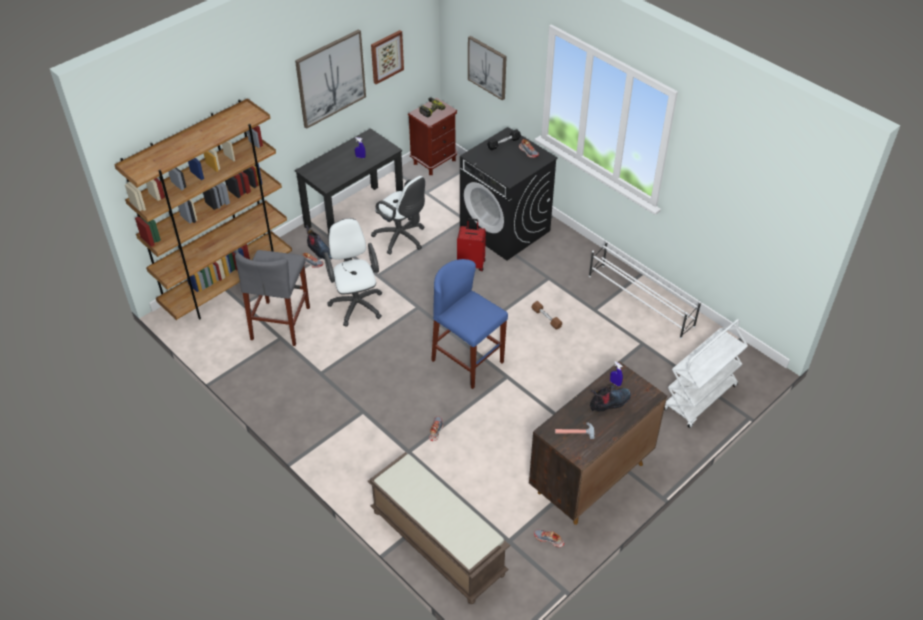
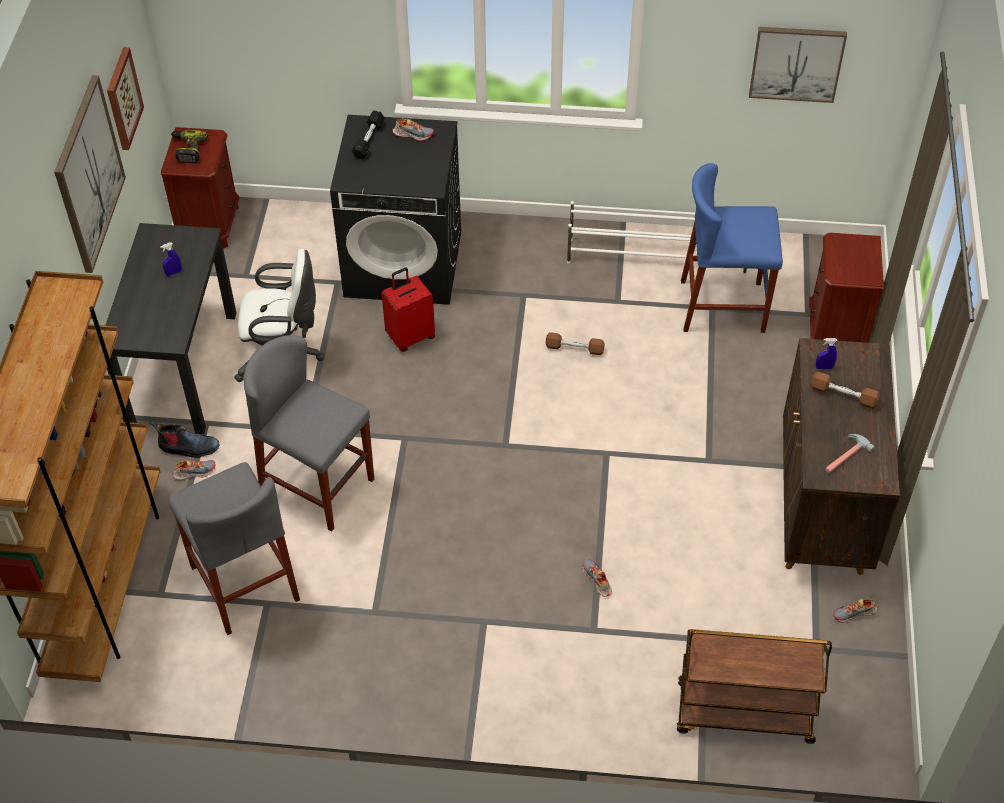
camera: 40 degrees left, 5 degrees up
white office chair [324,218,382,327] -> grey stool [244,335,374,532]
brown bench [368,452,510,604] -> brown cart [677,629,832,744]
blue stool [431,259,508,389] -> blue stool moved to [681,163,783,333]
picture [468,36,507,100] -> picture moved to [749,27,847,103]
boot [590,385,631,412] -> brown dumbbell [811,372,880,409]
white cart [664,319,748,428] -> brown nightstand [809,233,884,343]

